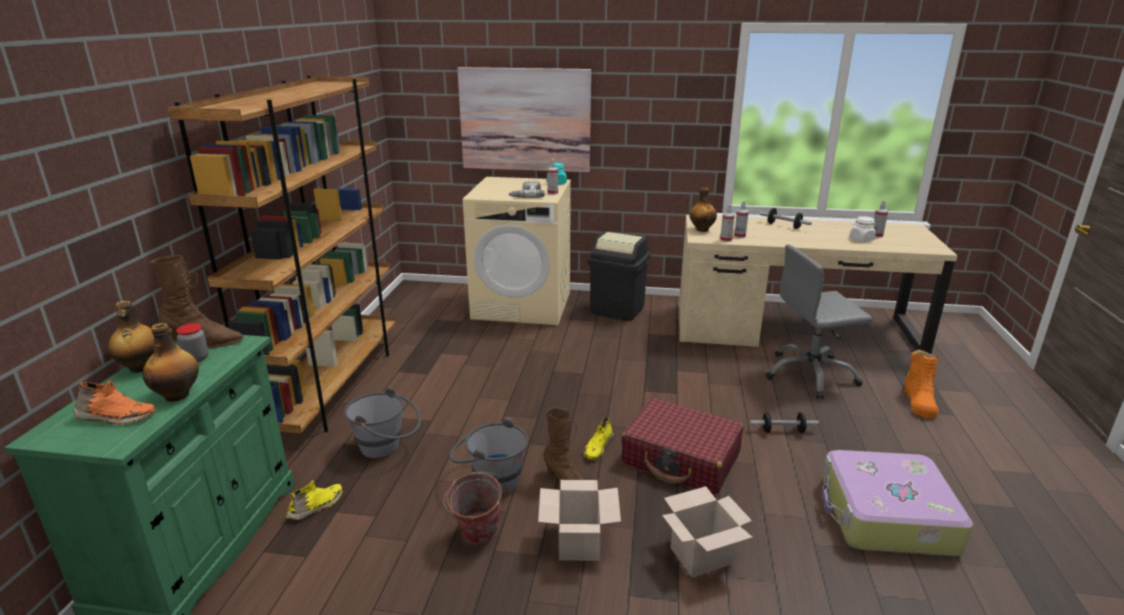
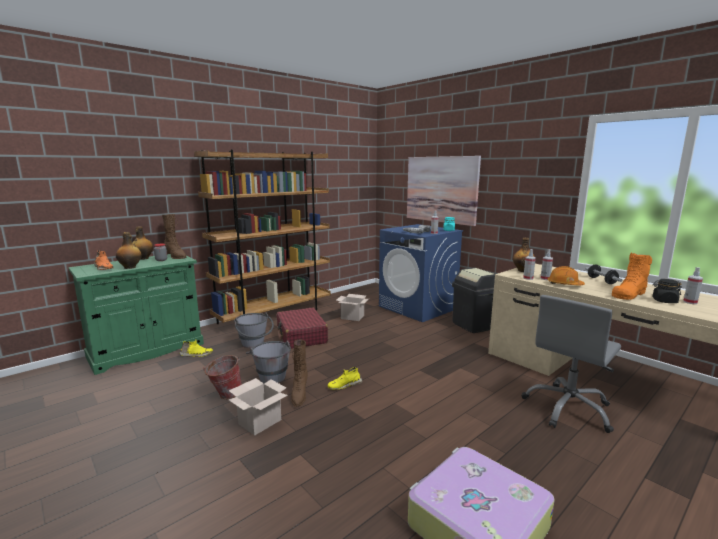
camera: 40 degrees right, 10 degrees down
beige washing machine [463,177,571,325] -> blue washing machine [379,224,463,322]
red suitcase [621,398,743,495] -> red suitcase moved to [276,308,328,349]
cardboard box [662,486,753,577] -> cardboard box moved to [336,294,369,321]
dumbbell [750,412,819,433] -> none
grey office chair [765,244,872,399] -> grey office chair turned 75 degrees counterclockwise [522,295,621,433]
white jar [850,216,876,242] -> black jar [652,279,682,303]
orange boot [904,349,939,418] -> orange boot moved to [612,253,652,300]
none -> orange hard hat [547,266,585,285]

